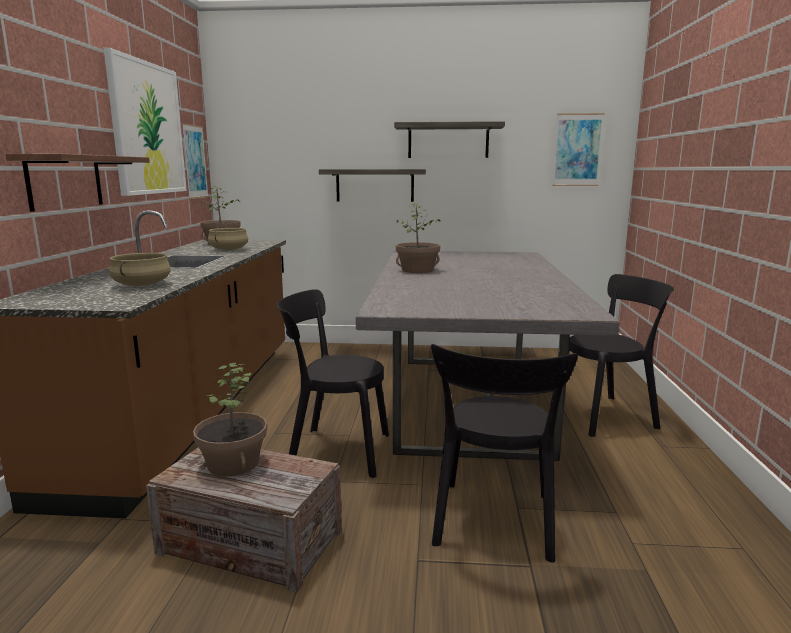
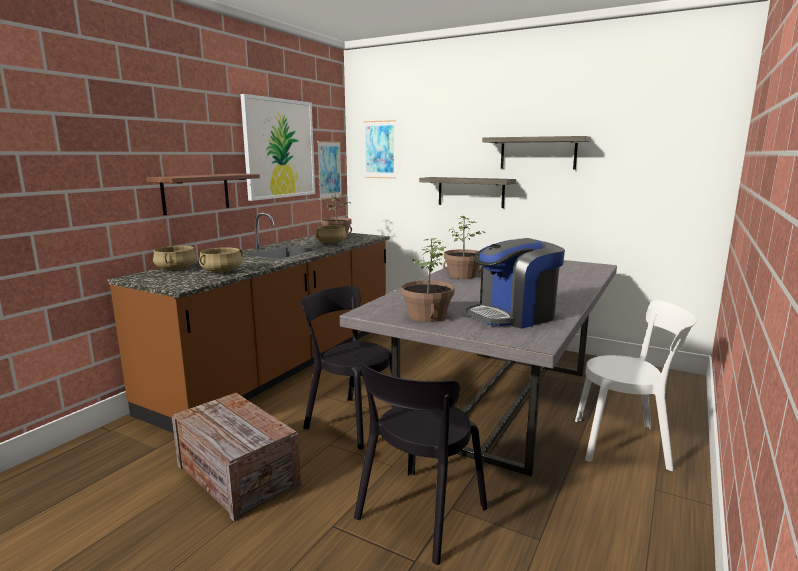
camera: 25 degrees right, 0 degrees up
potted plant [193,362,267,477] -> potted plant moved to [401,238,455,322]
black chair [550,274,674,437] -> white chair [575,300,696,471]
picture [552,113,605,186] -> picture moved to [363,120,396,179]
none -> beige cooking pot [153,246,197,270]
none -> coffee machine [467,238,565,328]

